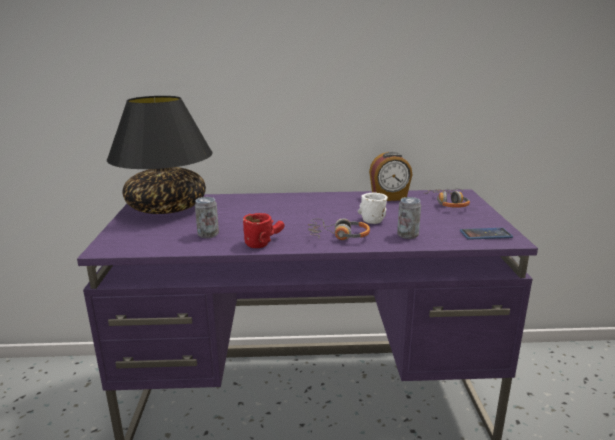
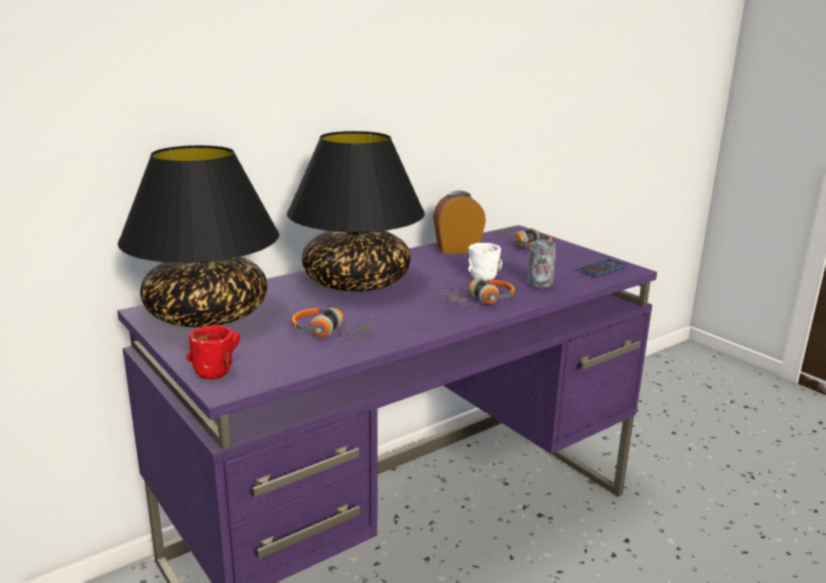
camera: 35 degrees left, 0 degrees up
can [195,197,219,238] -> headphones [292,308,375,345]
red mug [243,213,285,248] -> red mug moved to [186,325,240,380]
alarm clock [369,152,412,201] -> alarm clock turned 150 degrees counterclockwise [433,190,486,254]
none -> black table lamp [287,131,425,291]

